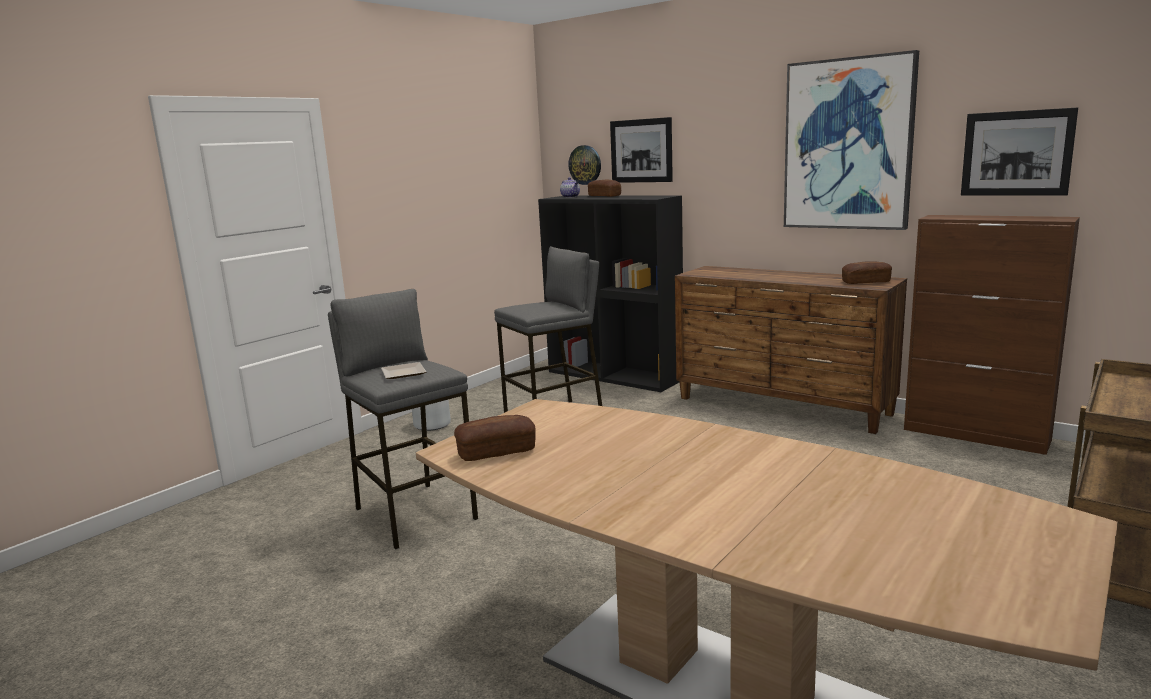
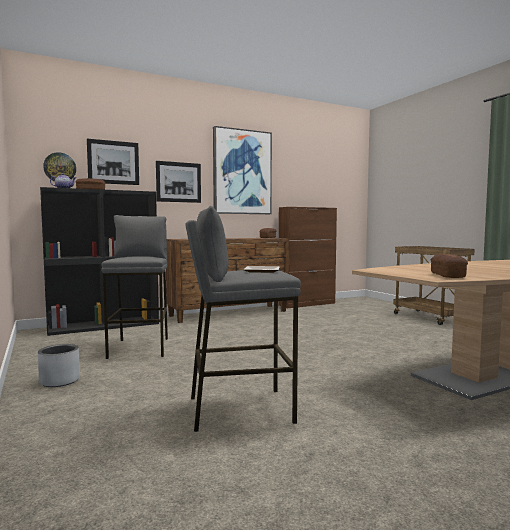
camera: 65 degrees left, 10 degrees down
picture [961,108,1078,195] -> picture moved to [156,161,201,203]

